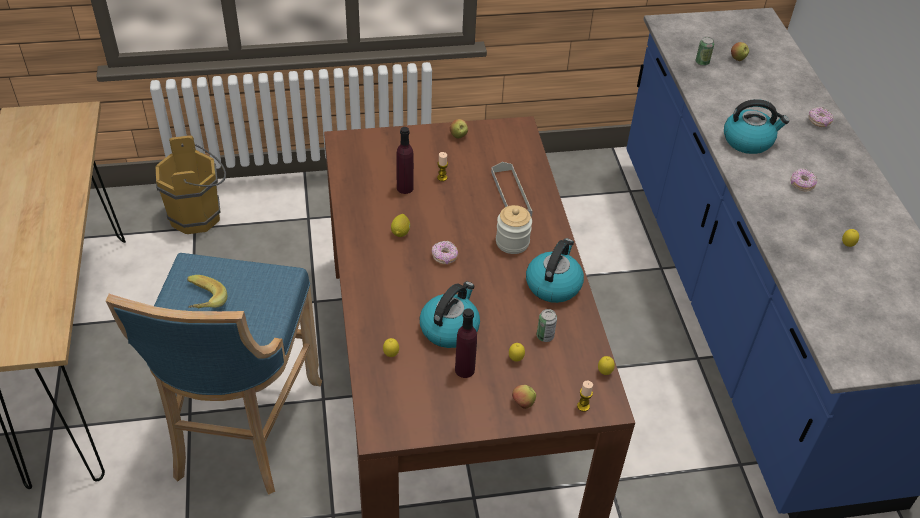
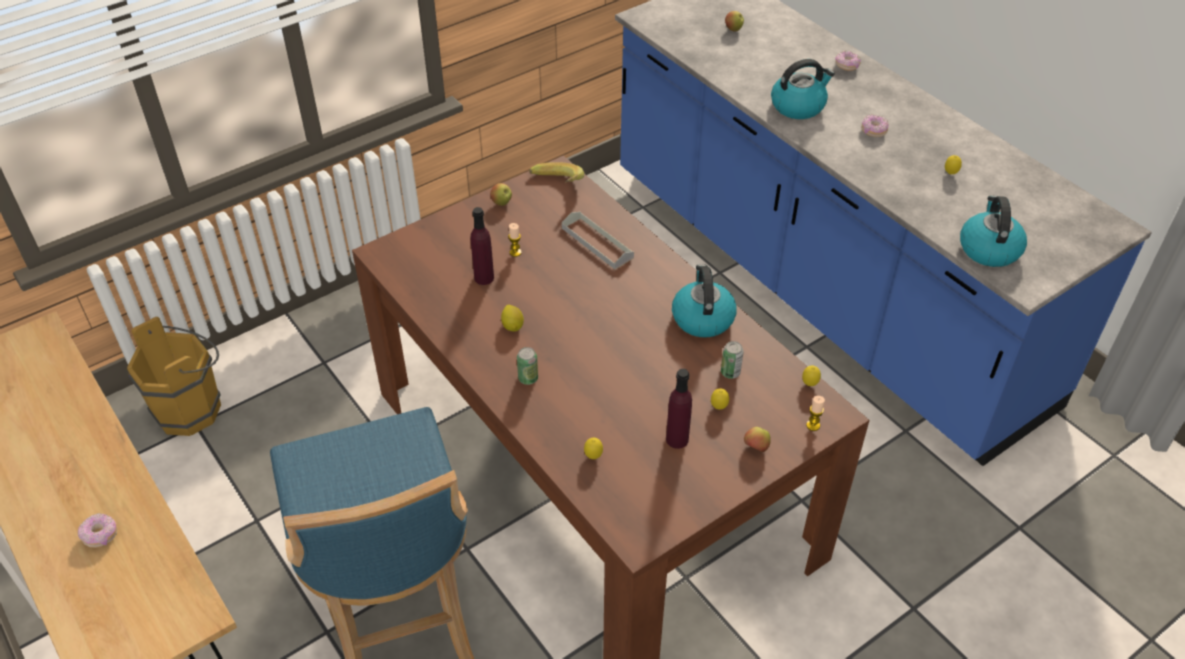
camera: 25 degrees left, 0 degrees up
banana [187,275,227,309] -> banana moved to [529,162,584,182]
kettle [419,282,480,348] -> kettle moved to [960,196,1027,267]
donut [432,241,458,264] -> donut moved to [77,513,117,548]
jar [496,205,532,254] -> none
can [696,37,714,66] -> can moved to [517,347,538,385]

